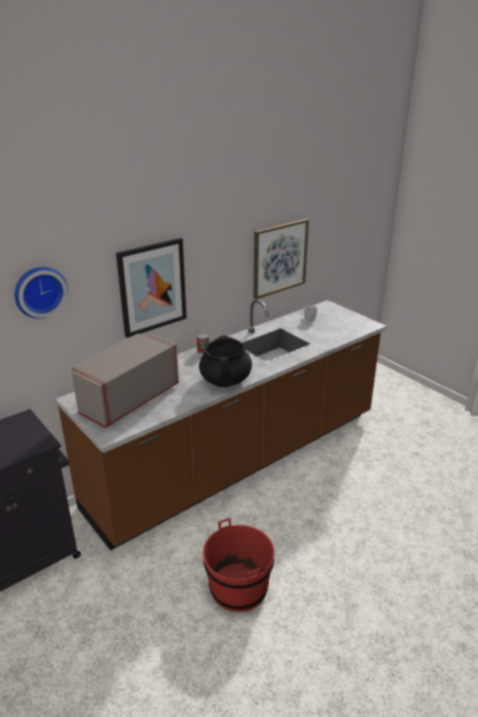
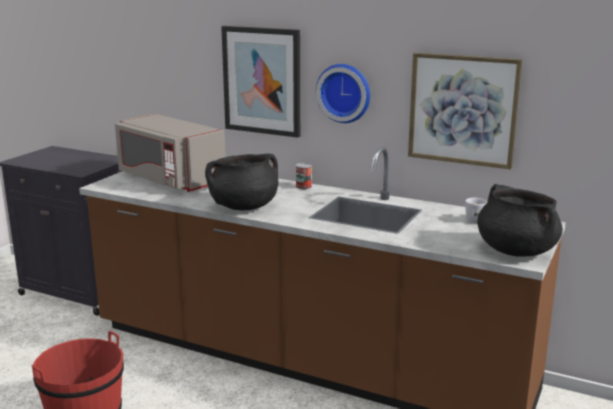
camera: 65 degrees right, 10 degrees down
wall clock [14,267,68,319] -> wall clock moved to [316,64,370,123]
grey microwave [72,333,179,428] -> grey microwave turned 150 degrees counterclockwise [115,114,226,192]
none -> black cooking pot [477,184,563,257]

